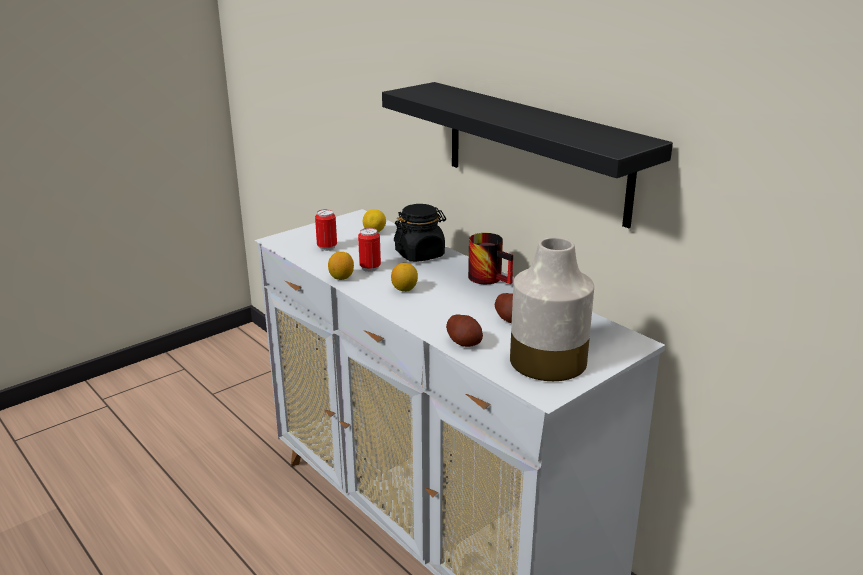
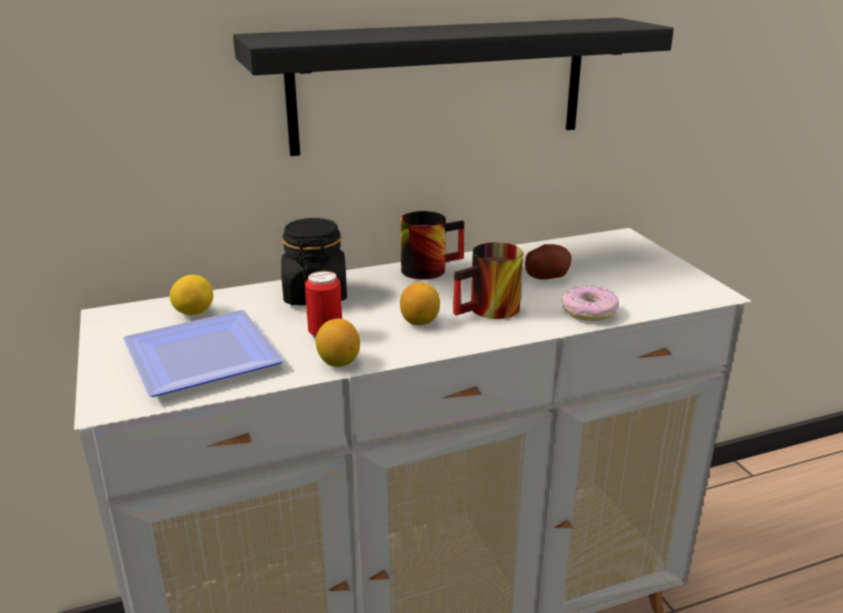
camera: 70 degrees left, 0 degrees up
can [315,209,337,251] -> plate [123,310,284,397]
potato [446,315,483,347] -> donut [562,286,619,321]
beige vase [510,237,594,381] -> none
none -> mug [453,242,523,319]

